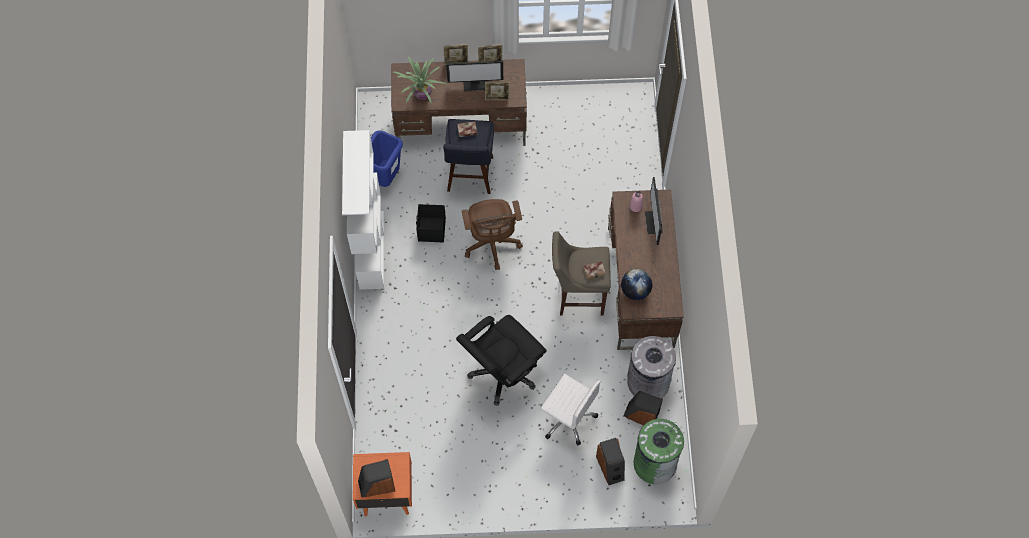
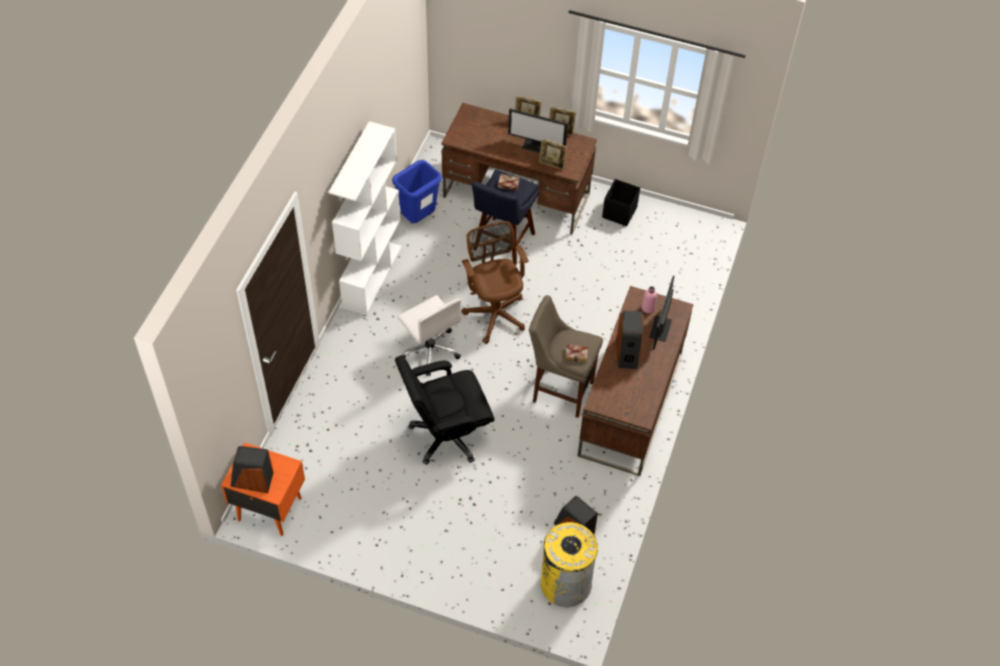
camera: 20 degrees right, 10 degrees down
potted plant [393,57,447,104] -> none
black storage box [416,204,446,242] -> black storage box moved to [602,179,640,226]
brown office chair [462,199,523,270] -> brown office chair turned 150 degrees clockwise [461,221,529,344]
white office chair [540,374,601,446] -> white office chair moved to [397,295,461,376]
speaker [596,438,625,485] -> speaker moved to [617,311,644,369]
globe [621,269,653,300] -> none
grey trash can [627,334,676,398] -> none
green trash can [634,419,684,484] -> yellow trash can [541,522,598,607]

